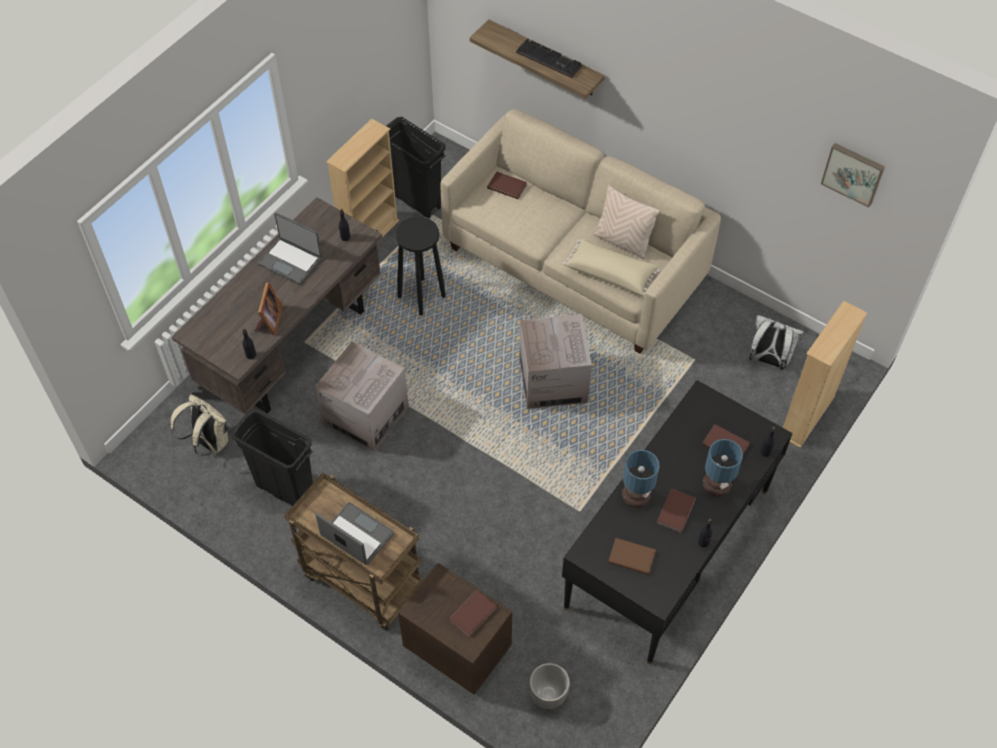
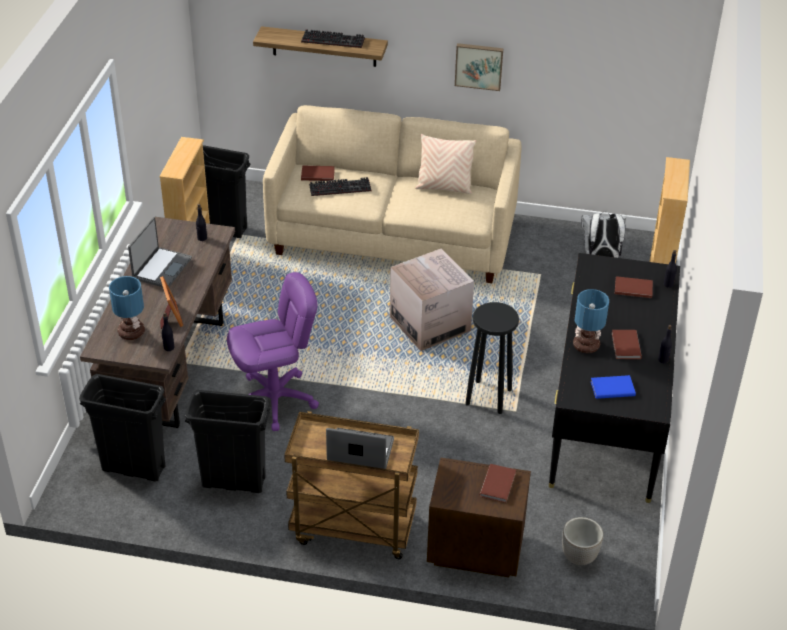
camera: 25 degrees left, 15 degrees down
beige backpack [171,394,231,456] -> black trash can [79,374,166,481]
laptop [258,212,322,285] -> laptop turned 75 degrees counterclockwise [128,217,192,287]
cardboard box [315,341,409,451] -> purple office chair [227,272,319,431]
black stool [396,217,446,316] -> black stool moved to [466,302,519,414]
beige pillow [563,238,660,296] -> none
brown book [608,538,656,575] -> blue book [591,375,636,399]
table lamp [703,439,743,497] -> table lamp moved to [109,276,145,340]
picture [821,143,885,207] -> picture moved to [455,43,503,91]
none -> keyboard [309,177,371,196]

